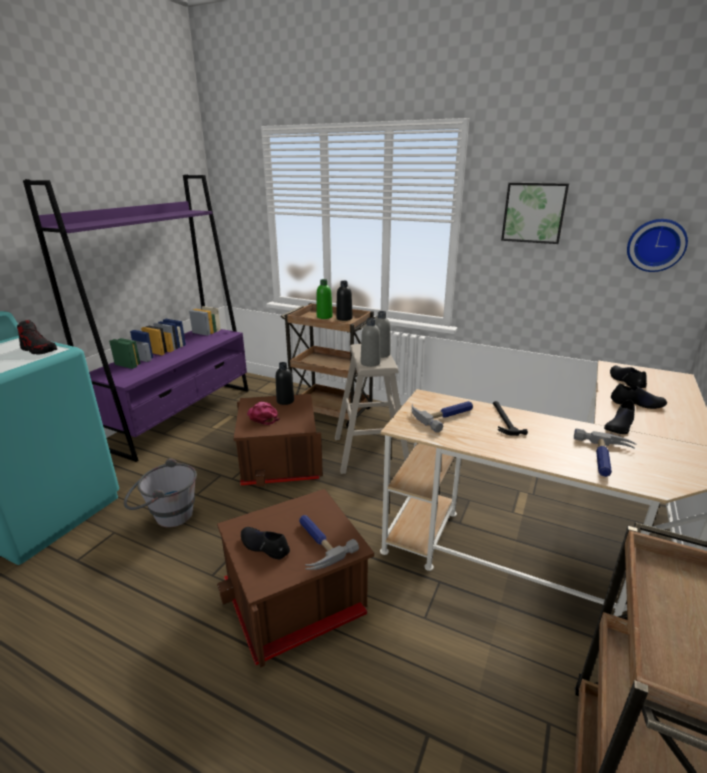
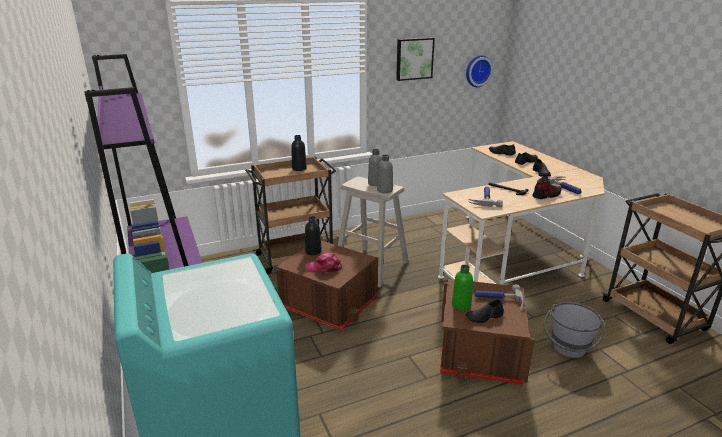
camera: 50 degrees left, 0 degrees up
shoe [17,320,57,355] -> shoe moved to [532,176,562,199]
grey bucket [124,458,197,527] -> grey bucket moved to [544,302,604,358]
green bottle [317,279,333,319] -> green bottle moved to [452,265,473,311]

